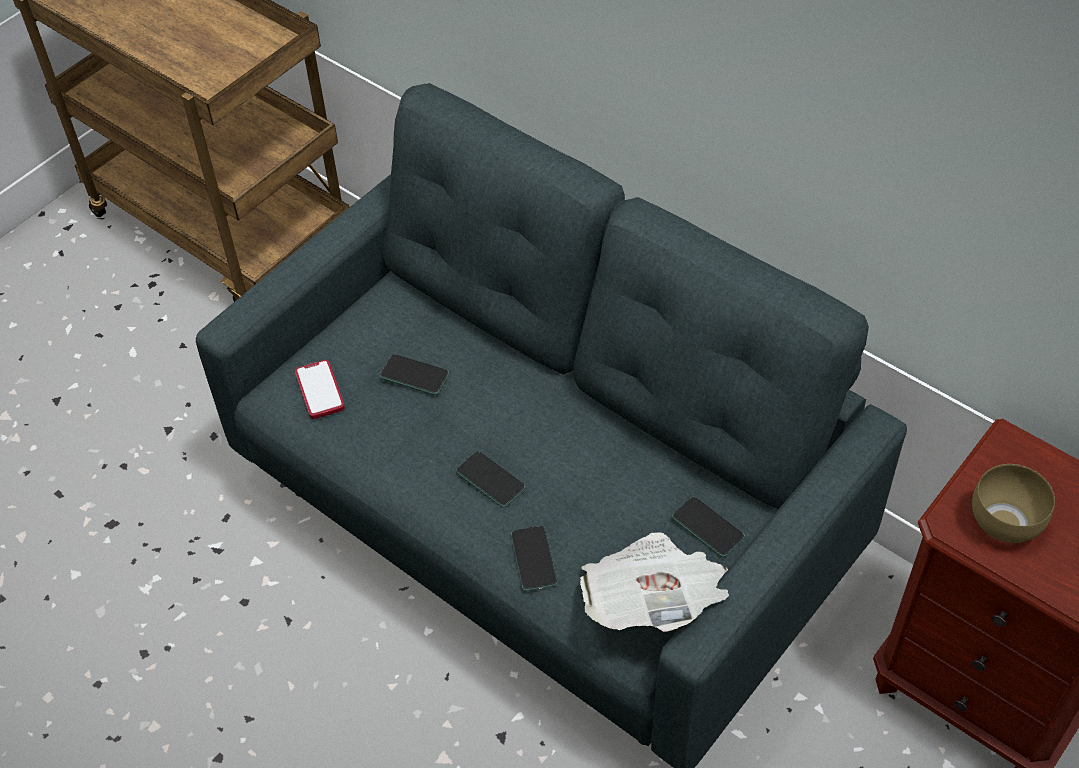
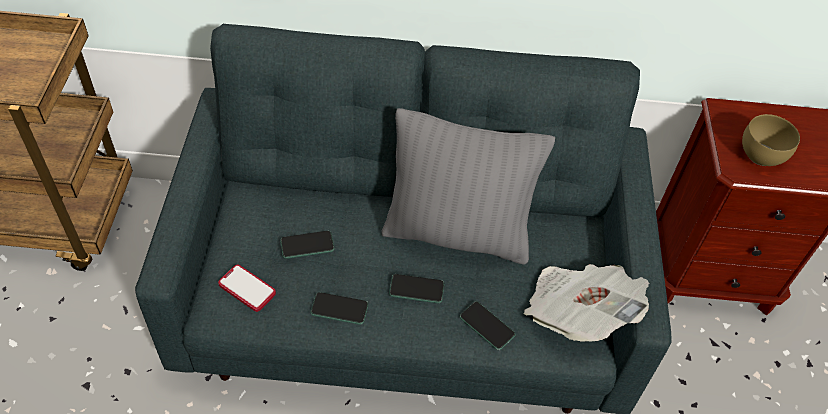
camera: 40 degrees left, 0 degrees up
phone [672,497,745,557] -> phone moved to [310,292,369,325]
none -> grey pillow [381,108,555,265]

